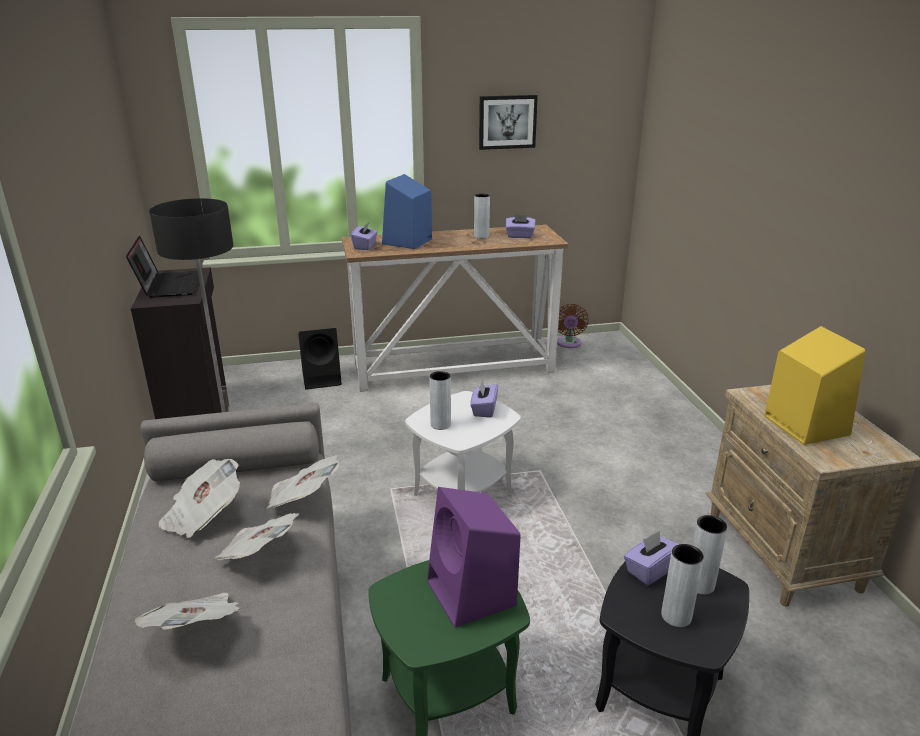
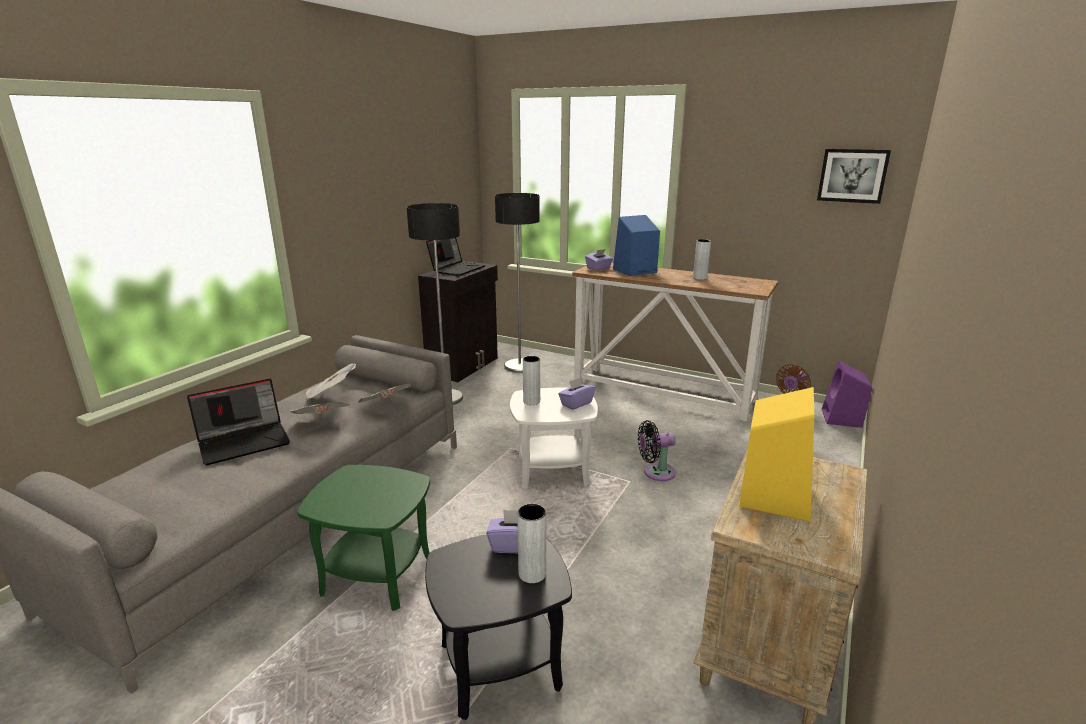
camera: 40 degrees right, 5 degrees down
newspaper [135,593,241,630] -> laptop [187,379,290,465]
black speaker [298,328,342,390] -> none
purple speaker [427,487,520,628] -> purple speaker moved to [822,361,872,428]
picture [479,95,538,150] -> picture moved to [817,149,891,204]
purple tissue box [506,214,535,238] -> none
grey vase [661,544,704,627] -> none
none -> floor lamp [495,193,540,373]
none -> black fan [638,420,676,481]

